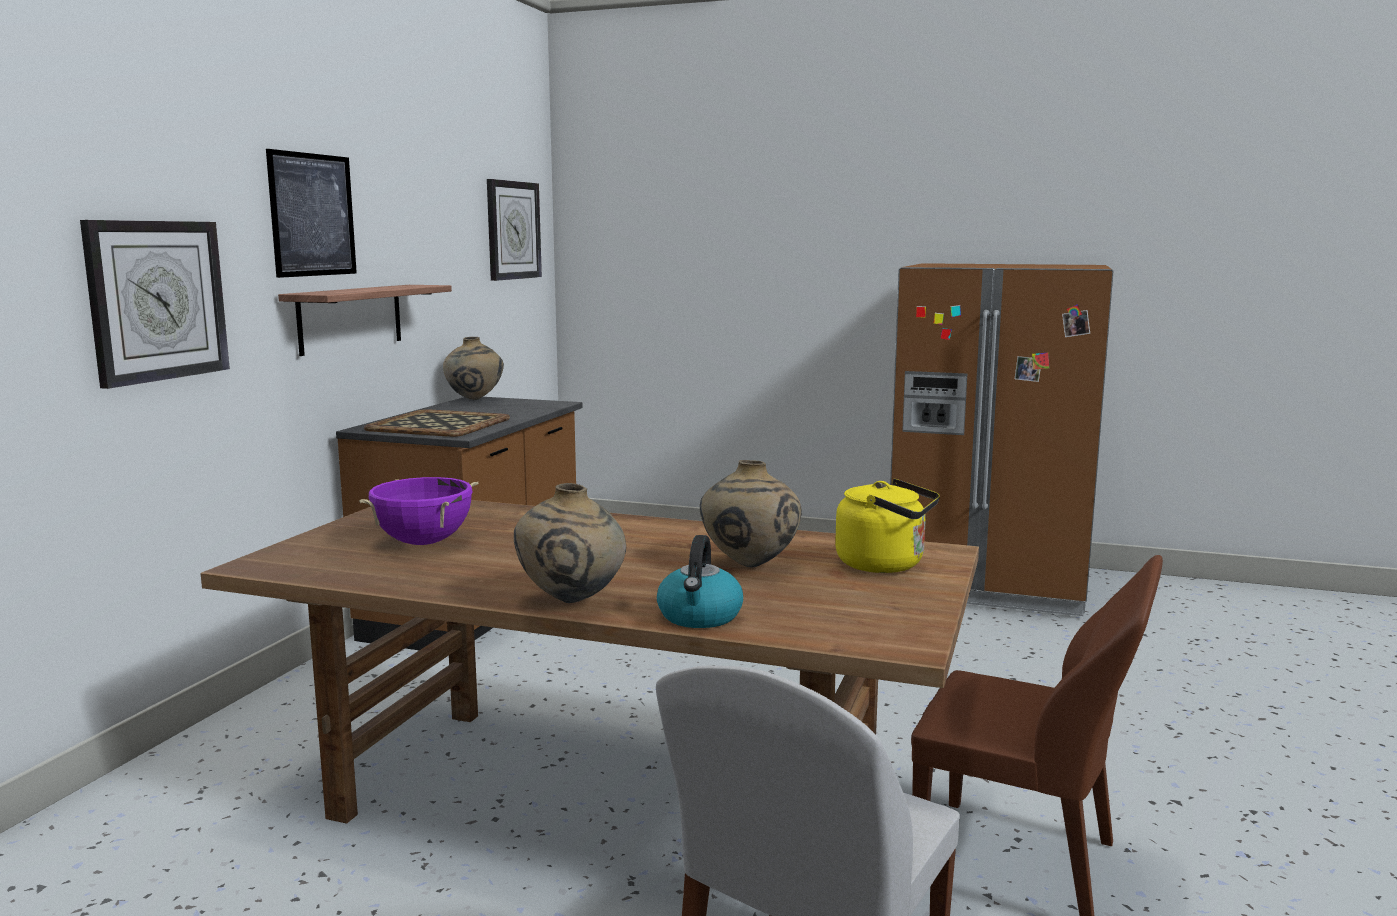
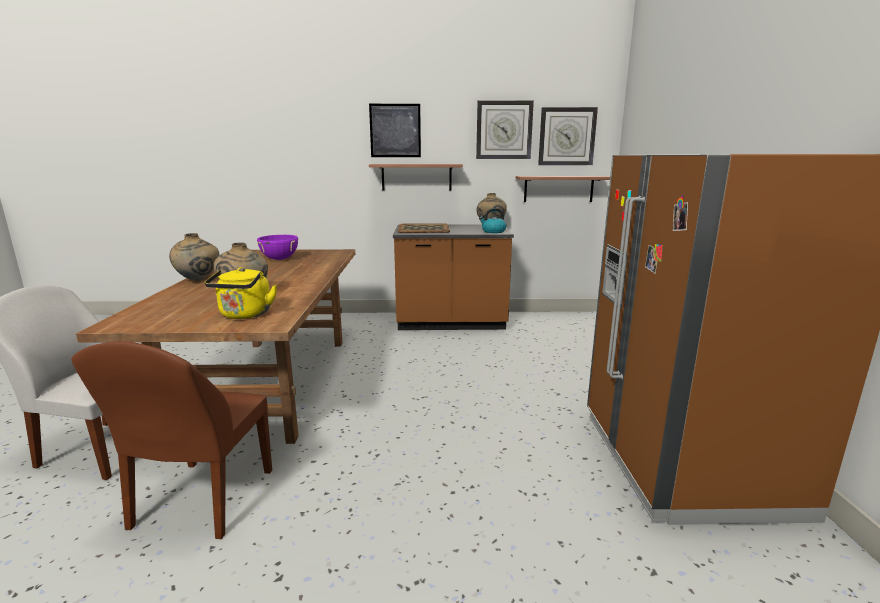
camera: 70 degrees right, 5 degrees up
wall clock [80,220,230,389] -> wall clock moved to [476,100,534,159]
kettle [657,535,743,628] -> kettle moved to [479,208,506,233]
none -> shelf [516,176,610,202]

